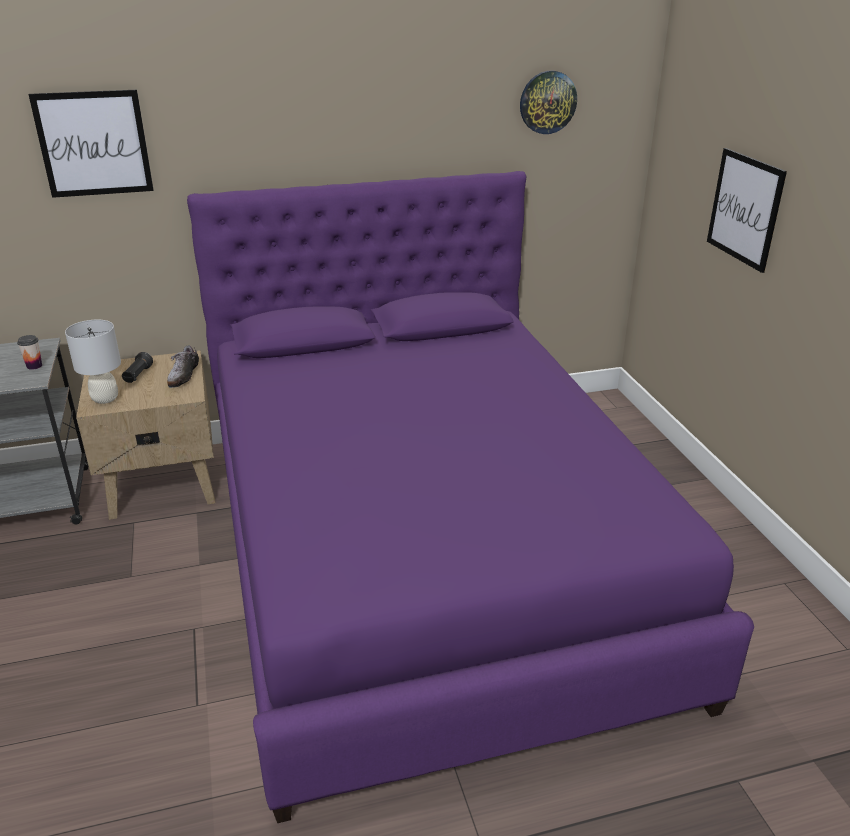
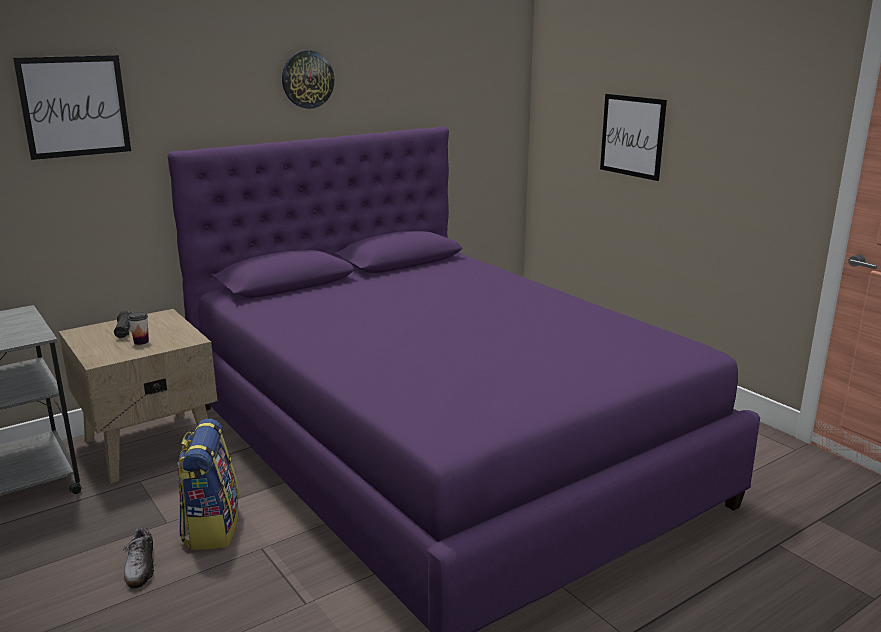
camera: 20 degrees left, 10 degrees down
cup [17,335,42,370] -> cup moved to [128,312,149,345]
grey table lamp [65,320,121,404] -> none
shoe [167,346,199,388] -> shoe moved to [123,527,154,589]
wall clock [520,71,577,134] -> wall clock moved to [282,50,334,109]
none -> backpack [178,419,239,550]

